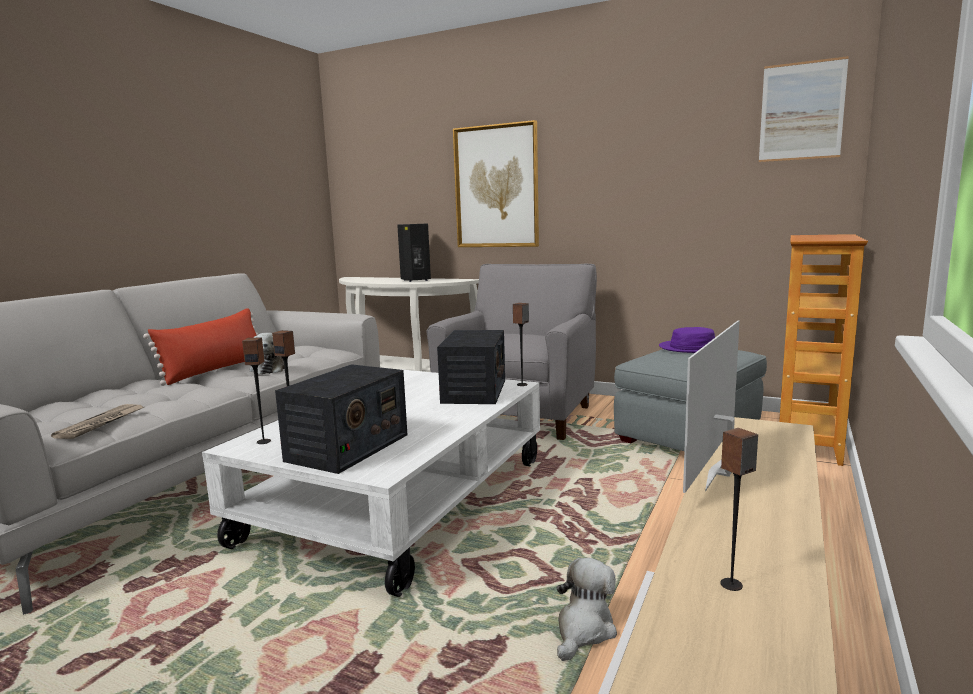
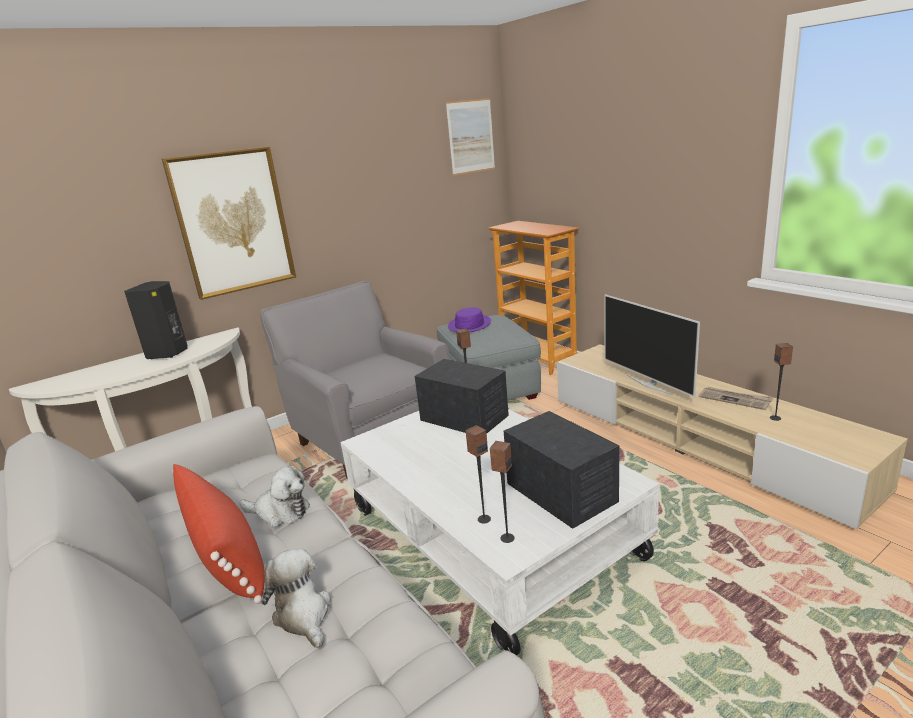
camera: 60 degrees left, 10 degrees up
newspaper [51,404,144,439] -> newspaper moved to [699,387,774,410]
plush toy [557,558,617,661] -> plush toy moved to [262,548,331,648]

